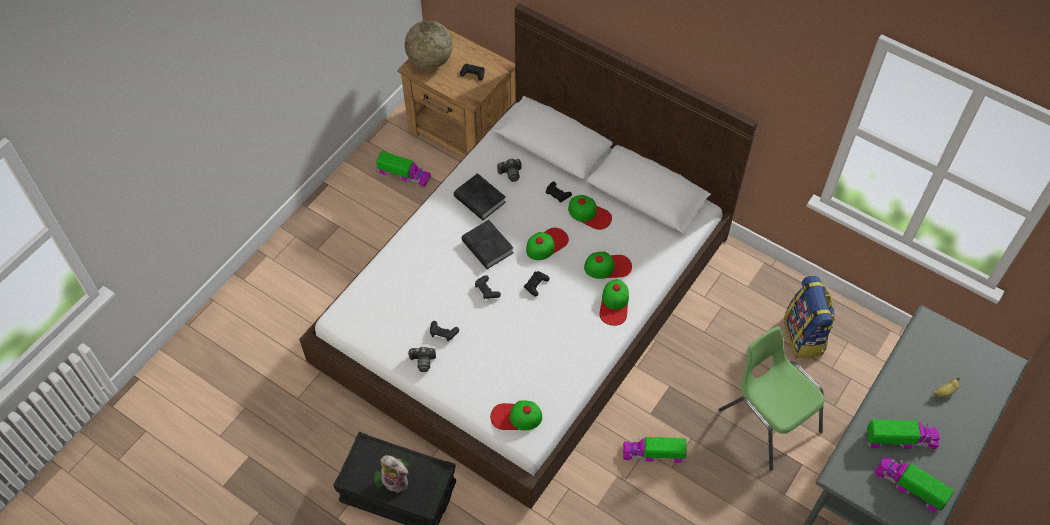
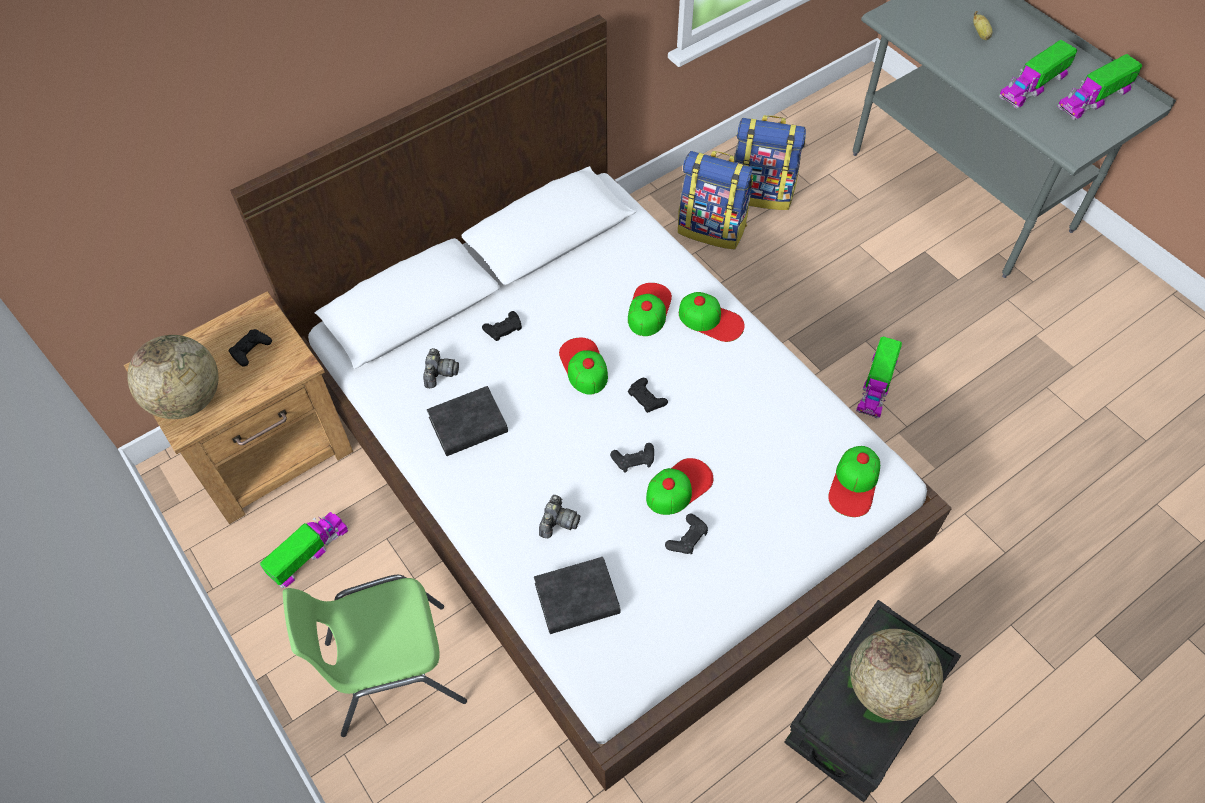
camera: 70 degrees left, 0 degrees up
plush toy [381,455,408,493] -> globe [850,629,943,721]
camera [408,347,436,372] -> camera moved to [539,495,580,538]
black book [462,220,514,269] -> black book moved to [534,557,621,634]
cap [568,195,612,230] -> cap moved to [646,458,713,515]
green chair [719,326,824,471] -> green chair moved to [283,575,467,737]
toy truck [866,420,940,449] -> toy truck turned 150 degrees counterclockwise [999,40,1077,109]
none -> backpack [678,151,753,250]

